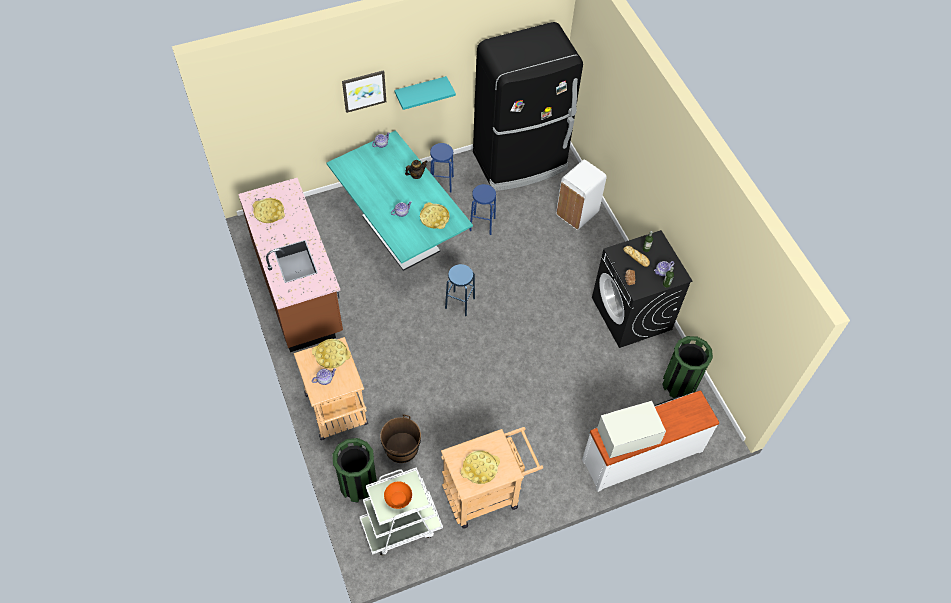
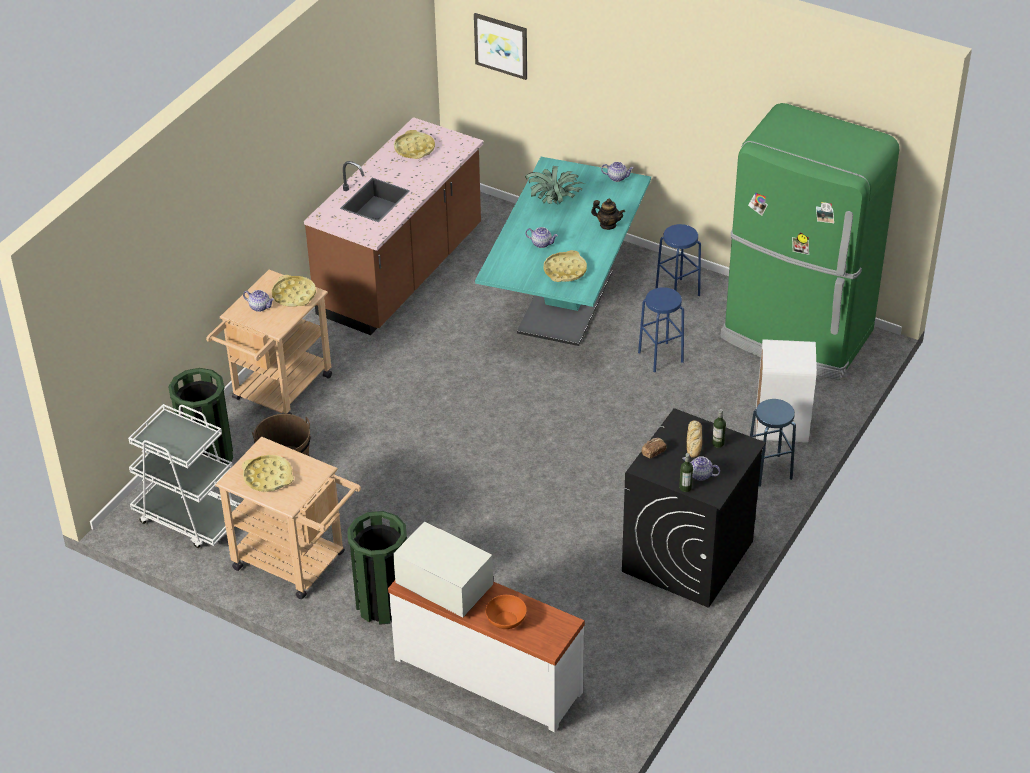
camera: 55 degrees right, 15 degrees down
picture [342,70,386,113] -> picture moved to [474,13,527,80]
orange bowl [384,482,412,509] -> orange bowl moved to [486,595,527,629]
turquoise shelf [394,76,456,110] -> none
blue stool [445,264,475,316] -> blue stool moved to [750,399,796,487]
black fridge [473,22,583,191] -> green fridge [720,103,899,380]
green trash can [662,336,713,398] -> green trash can moved to [347,511,407,625]
none -> potted plant [525,166,585,204]

